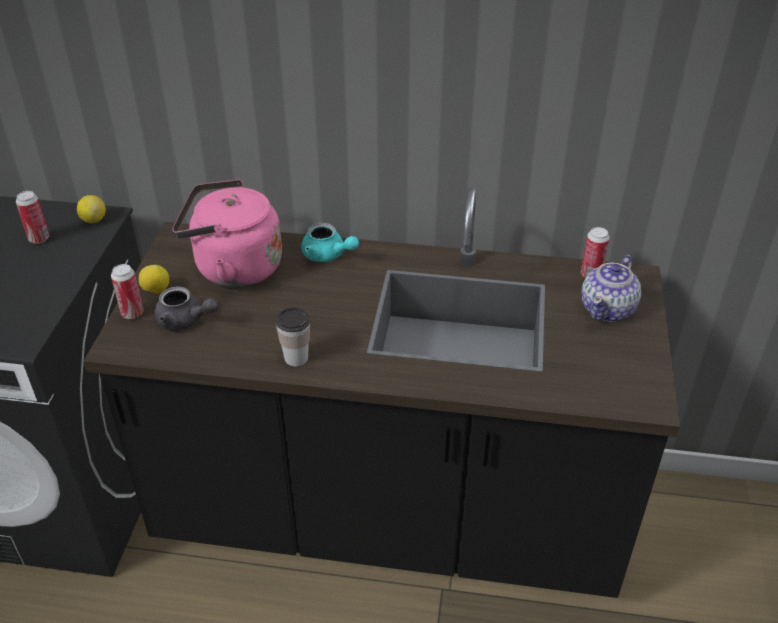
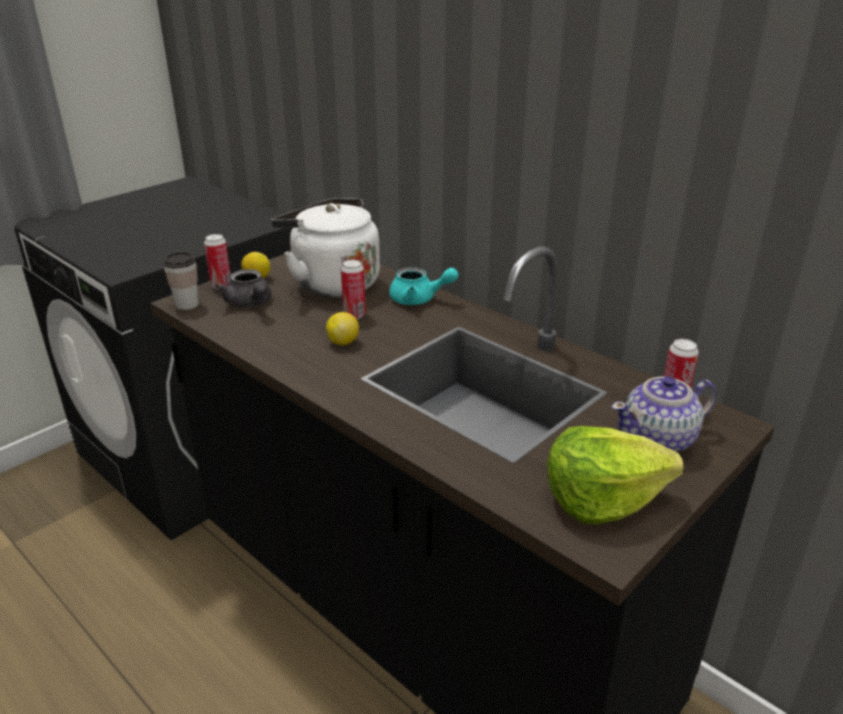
camera: 35 degrees right, 10 degrees down
can [16,191,49,244] -> can moved to [341,260,366,319]
lemon [77,195,106,223] -> lemon moved to [326,312,359,345]
pink kettle [172,179,282,287] -> white kettle [271,198,380,297]
cup [276,307,310,367] -> cup moved to [163,252,198,310]
turquoise teapot [301,223,359,262] -> turquoise teapot turned 60 degrees counterclockwise [389,267,459,305]
none -> lettuce [547,426,684,524]

